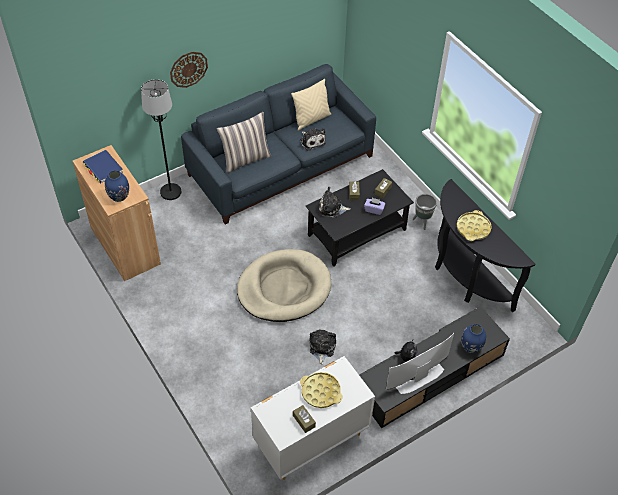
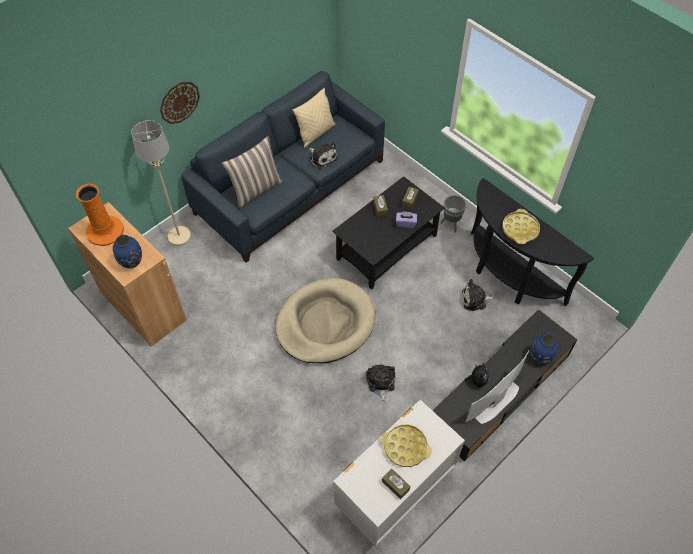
camera: 10 degrees left, 5 degrees up
blue book [83,150,123,183] -> orange vase [76,184,124,246]
black floor lamp [141,79,181,200] -> beige floor lamp [131,120,191,246]
plush toy [319,187,351,217] -> plush toy moved to [462,279,495,311]

